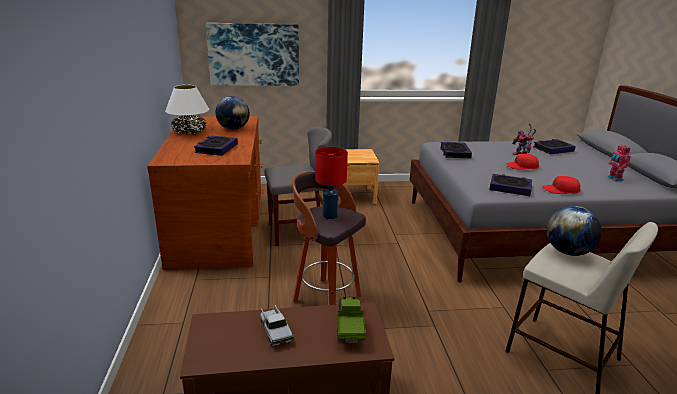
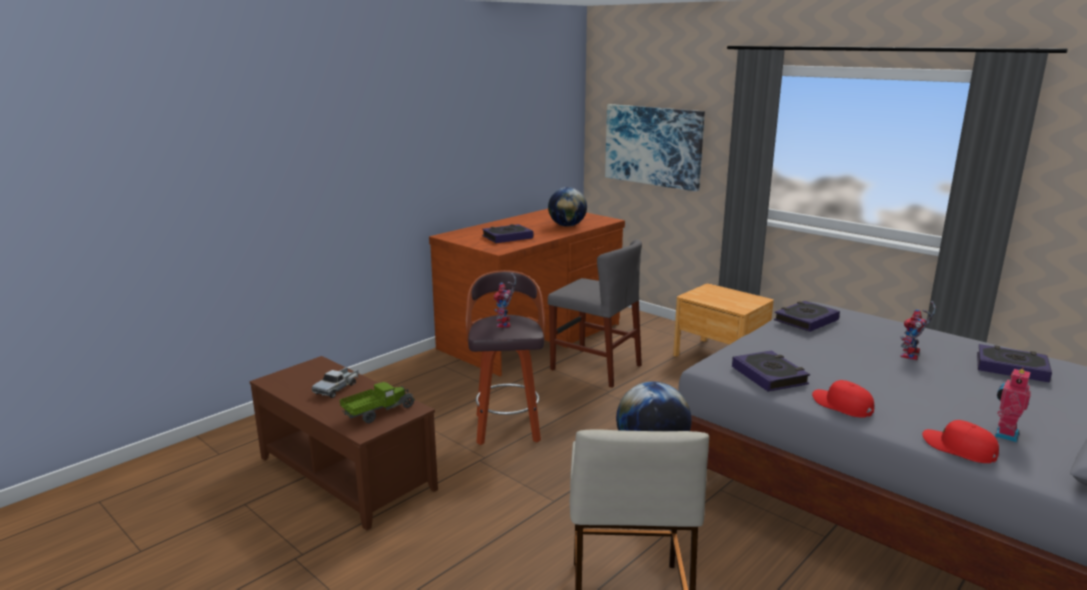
camera: 50 degrees right, 5 degrees down
white table lamp [165,85,209,134] -> none
red table lamp [315,147,348,219] -> toy robot [494,273,516,328]
red cap [506,154,539,170] -> red cap moved to [922,420,999,463]

